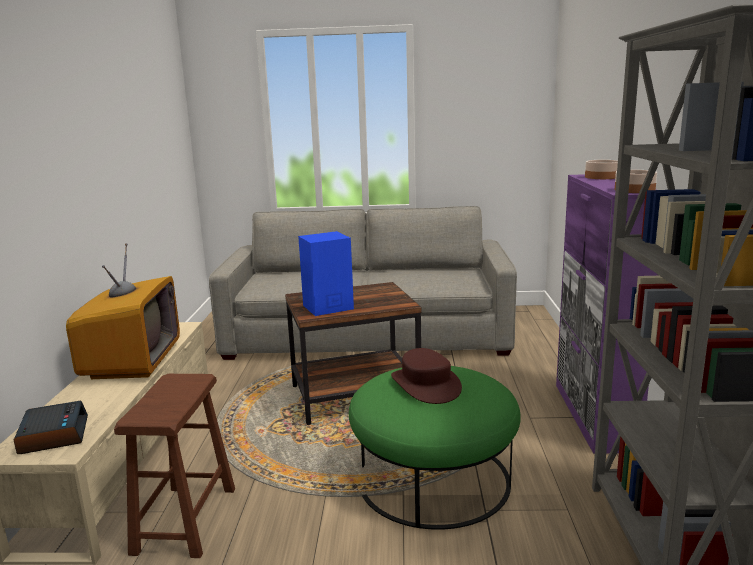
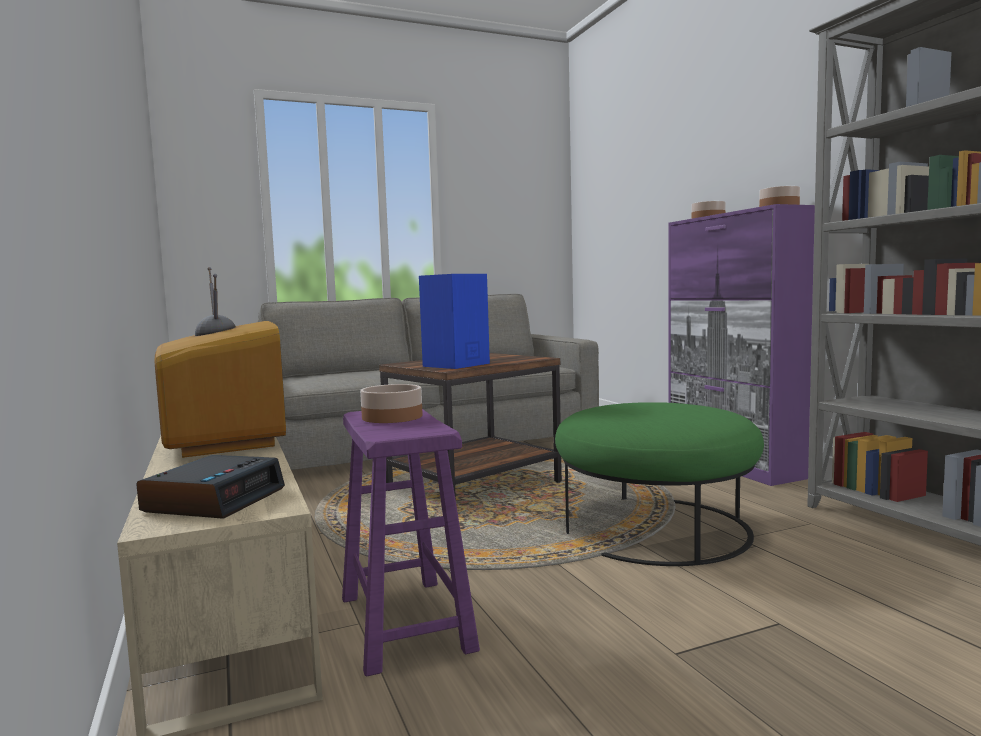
camera: 25 degrees left, 10 degrees down
alarm clock [14,401,88,454] -> alarm clock turned 60 degrees clockwise [136,455,285,519]
brown stool [114,374,235,558] -> purple stool [342,409,480,677]
brown hat [391,348,462,404] -> none
none -> bowl [360,384,423,423]

